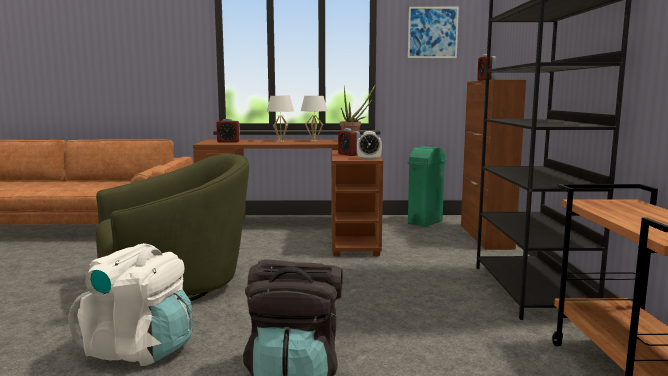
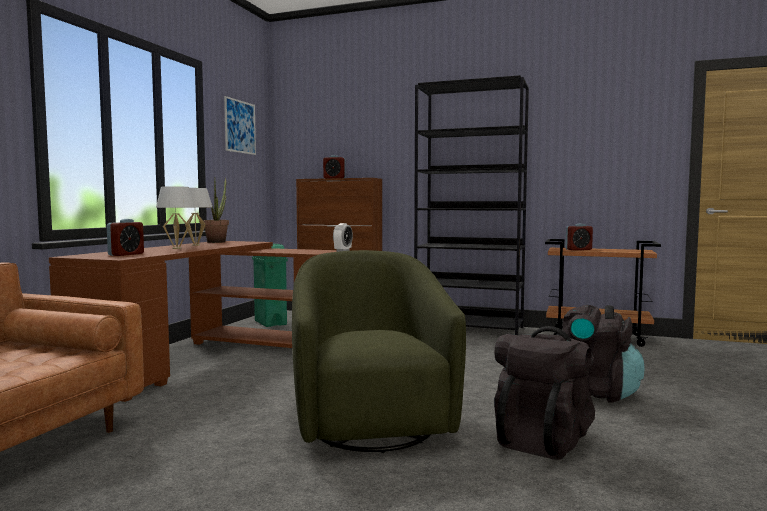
camera: 70 degrees left, 5 degrees down
white backpack [68,243,193,366] -> black backpack [494,326,595,460]
alarm clock [338,128,360,156] -> alarm clock moved to [565,224,593,250]

